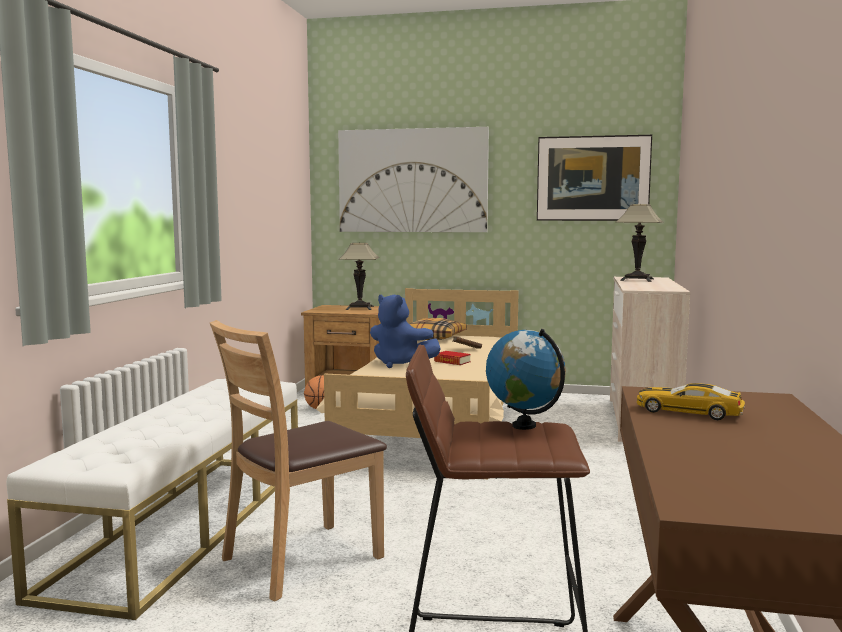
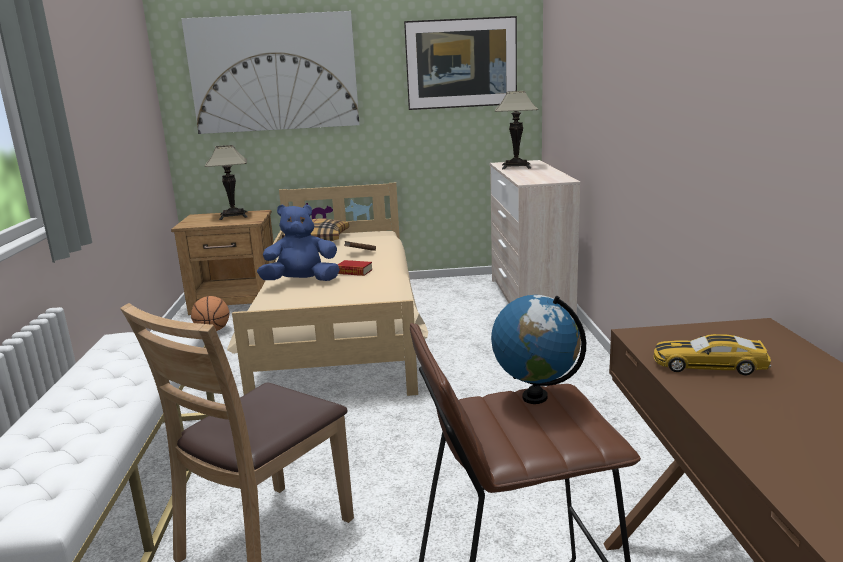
camera: 15 degrees left, 10 degrees up
blue plush toy [370,295,441,368] -> blue plush toy turned 150 degrees clockwise [257,204,340,281]

